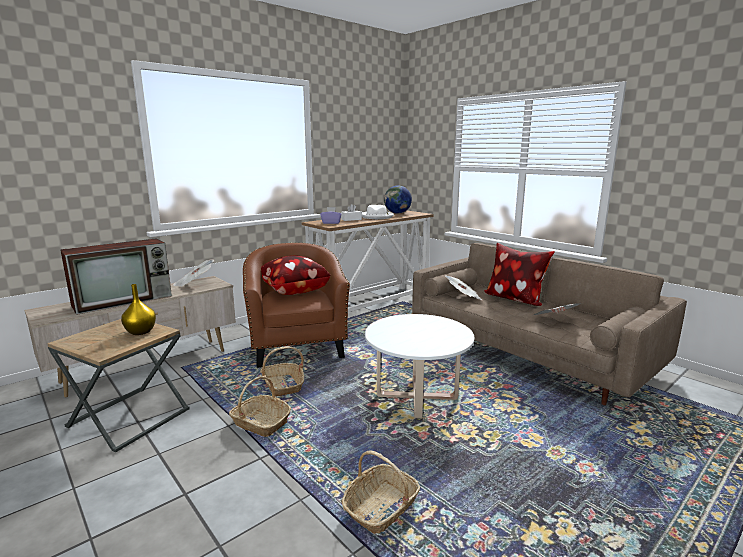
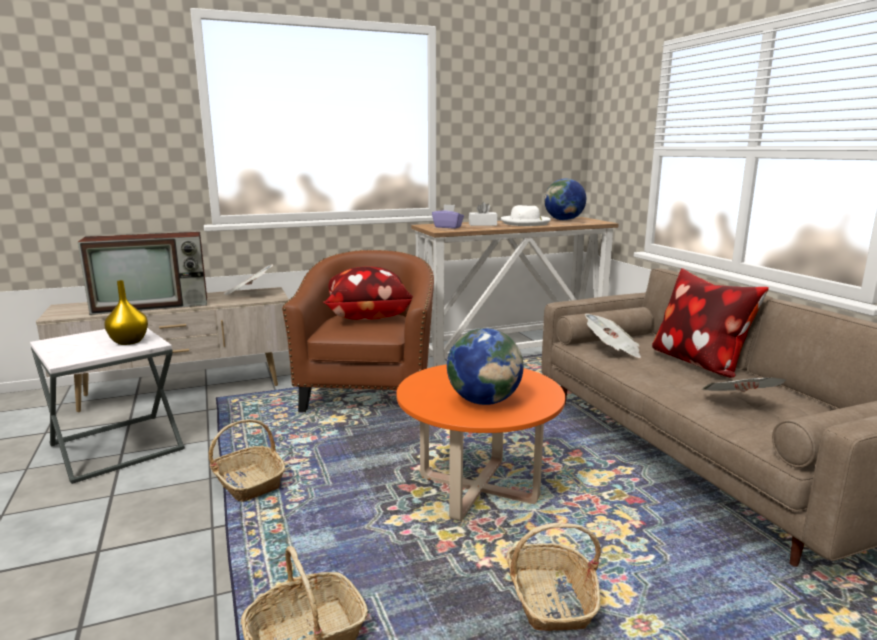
camera: 20 degrees right, 0 degrees up
brown side table [47,319,190,452] -> white side table [30,328,185,484]
basket [260,347,304,396] -> basket moved to [506,523,601,631]
white coffee table [365,314,474,418] -> orange coffee table [396,364,565,521]
none -> globe [447,328,523,405]

